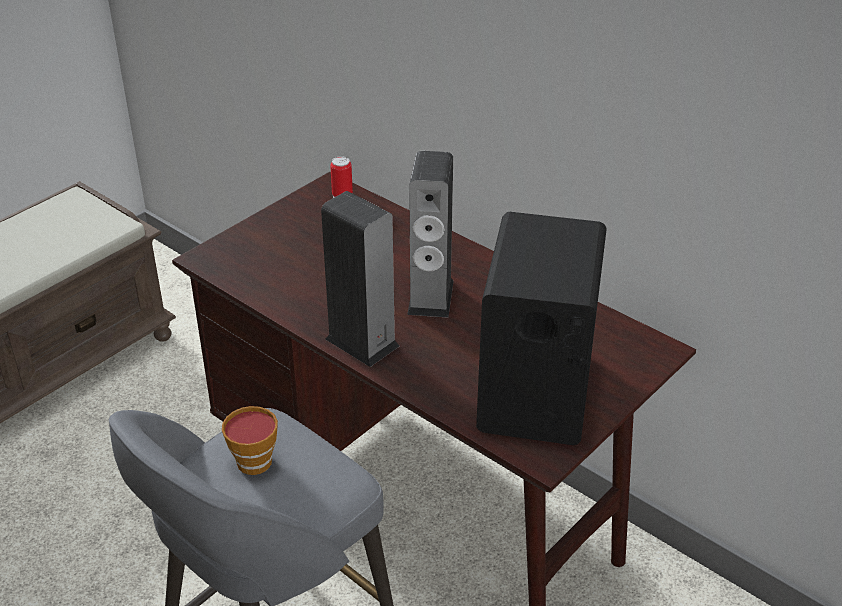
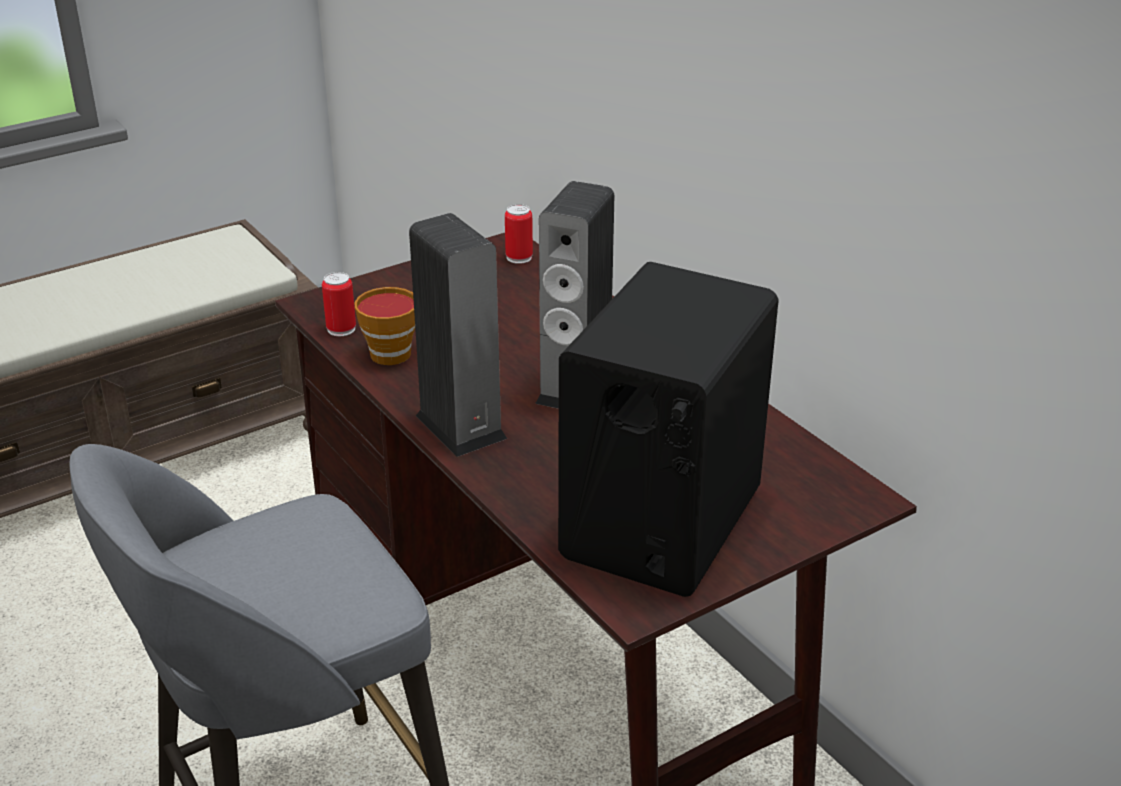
camera: 15 degrees right, 5 degrees down
cup [222,406,278,475] -> cup moved to [354,287,415,365]
none -> can [322,272,356,336]

